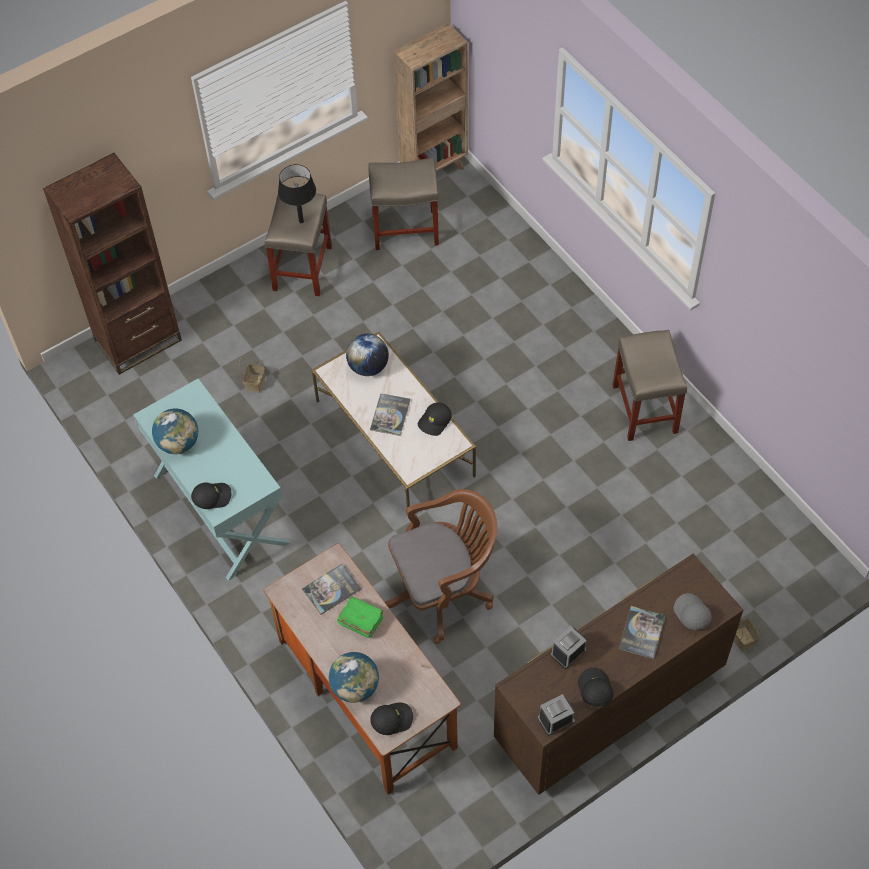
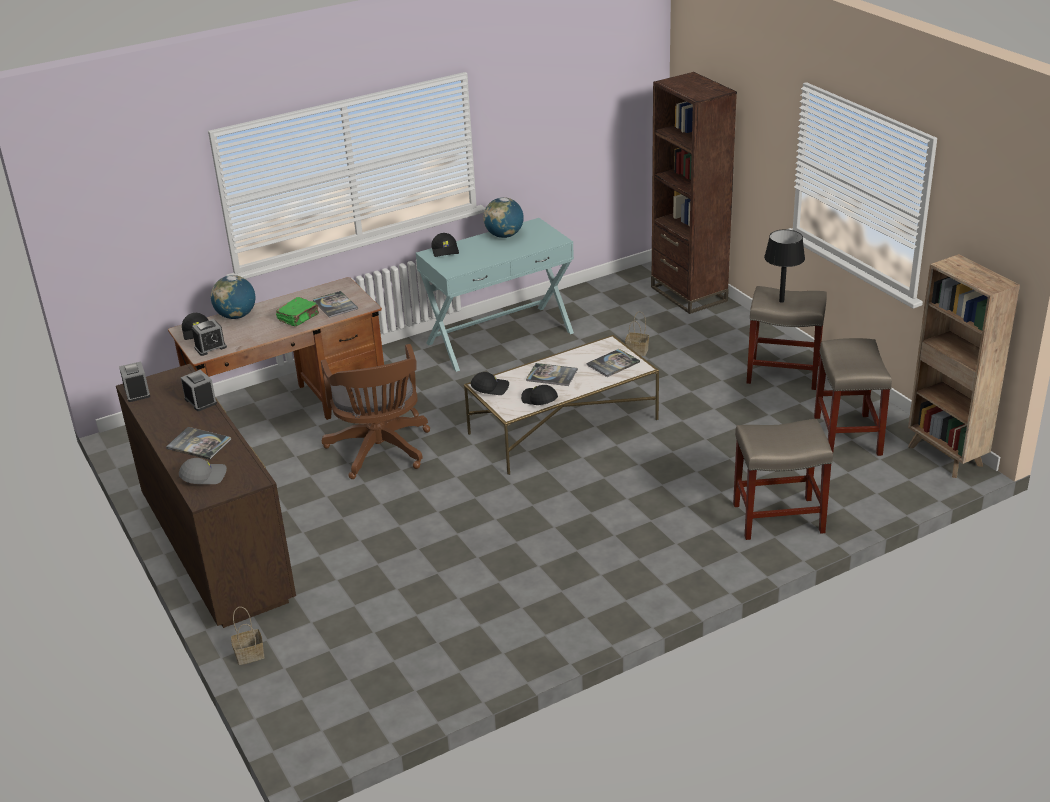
camera: 95 degrees right, 25 degrees down
globe [346,334,389,376] -> book [586,349,640,377]
black cap [578,667,613,707] -> black cap moved to [471,372,509,395]
beige stool [613,330,687,441] -> beige stool moved to [733,419,833,540]
none -> alarm clock [192,319,227,356]

